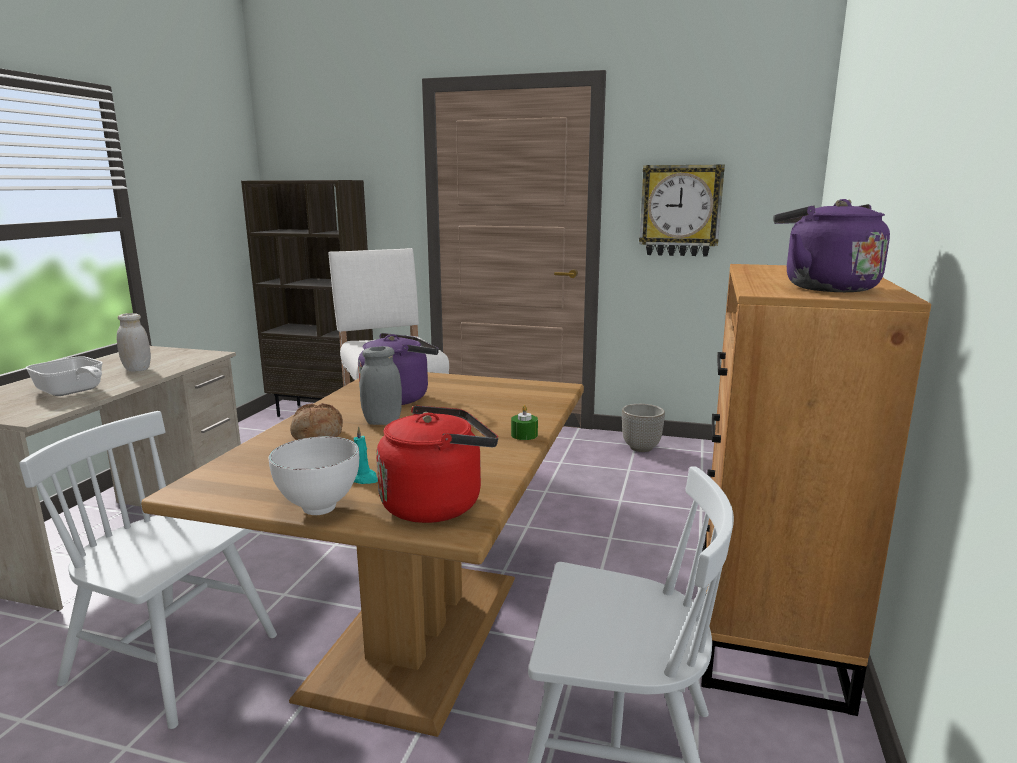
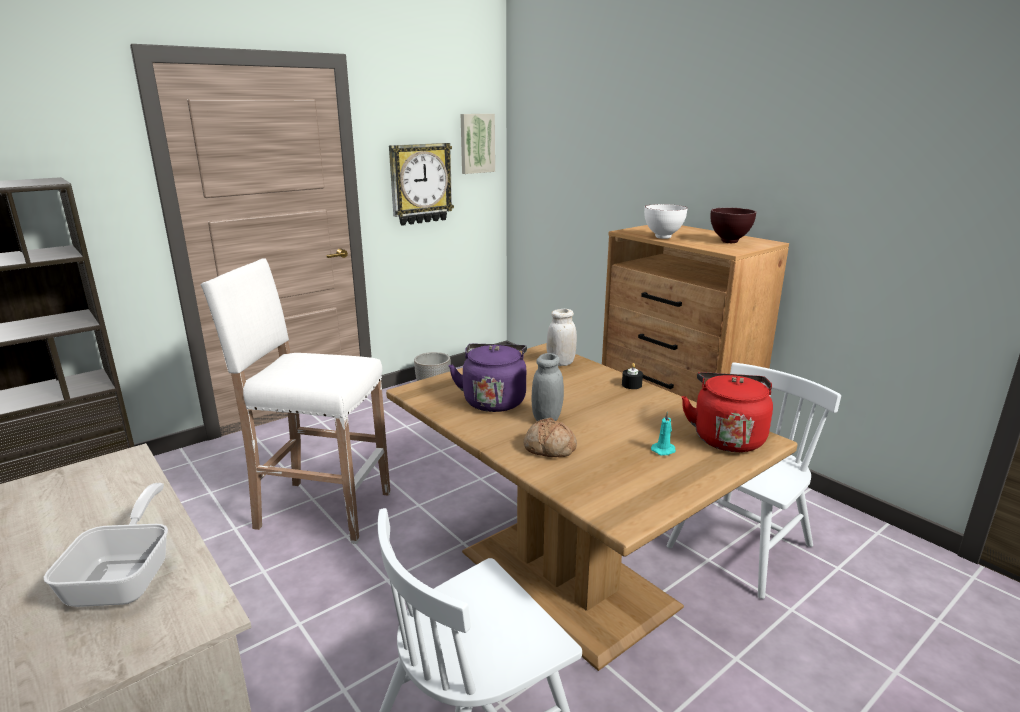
camera: 55 degrees left, 5 degrees up
frying pan [25,356,103,396] -> frying pan turned 75 degrees counterclockwise [44,483,168,607]
white jar [117,313,151,372] -> white jar moved to [547,309,577,366]
white bowl [269,436,359,515] -> white bowl moved to [644,204,687,239]
green candle [511,405,538,440] -> black candle [622,363,643,389]
purple kettle [773,199,890,292] -> brown bowl [711,208,756,243]
none -> picture [461,114,495,174]

